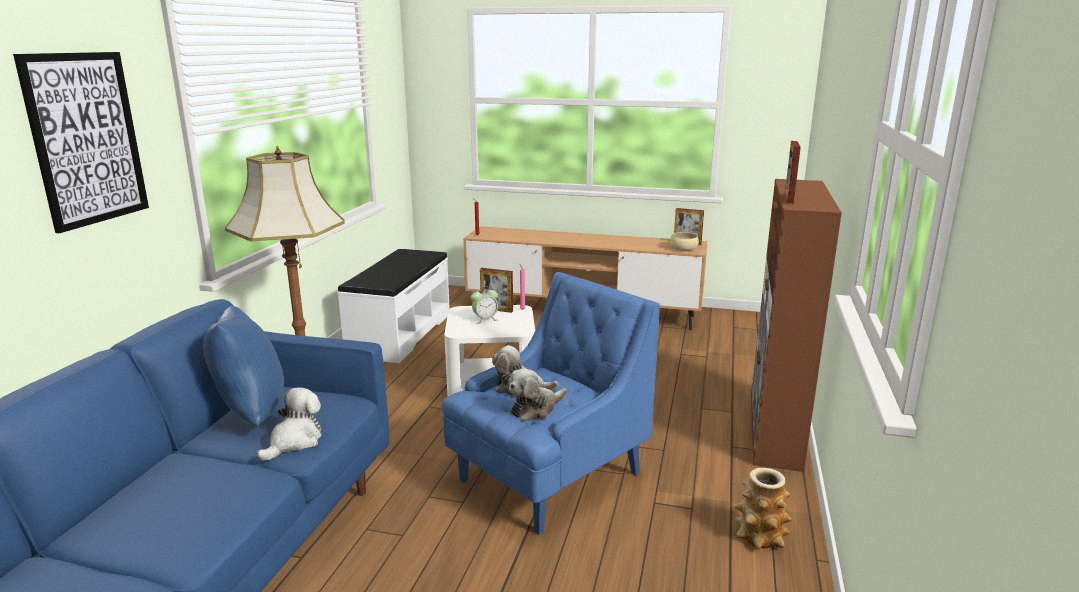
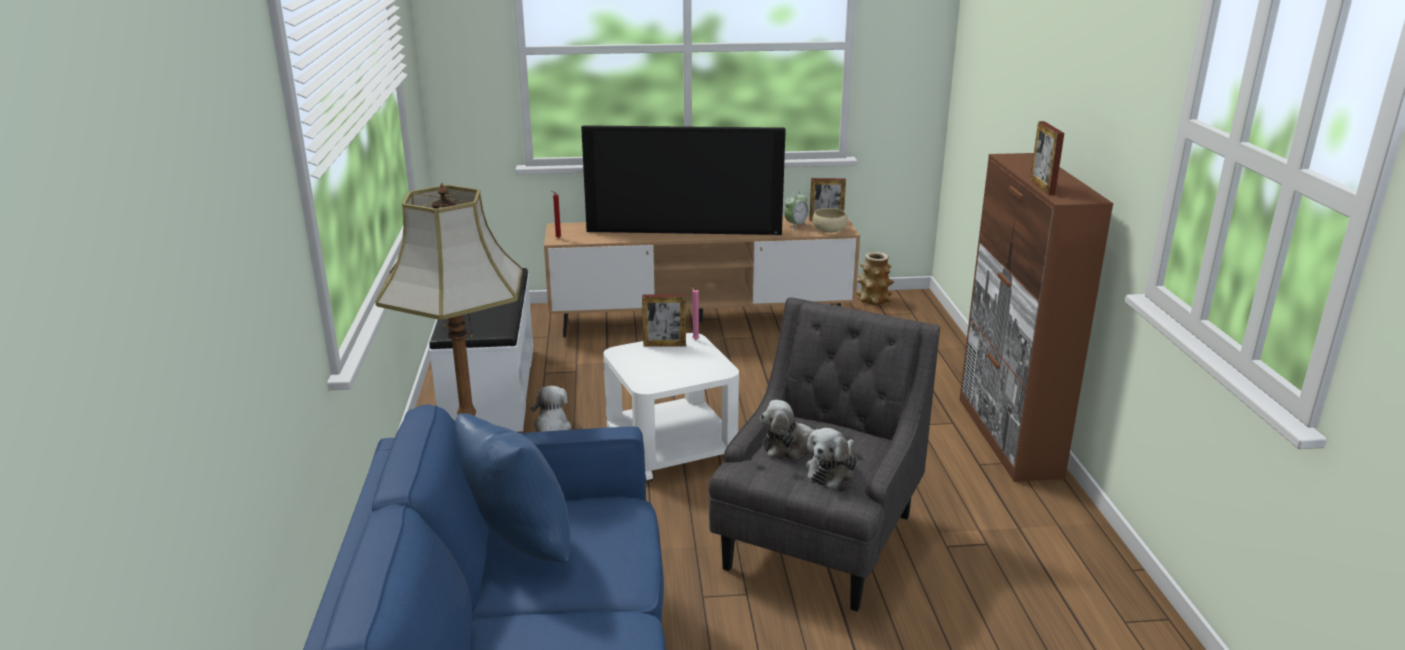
camera: 20 degrees left, 5 degrees up
picture [13,52,149,233] -> none
plush toy [257,387,322,461] -> plush toy moved to [531,385,571,432]
blue armchair [442,272,660,535] -> grey armchair [708,297,940,611]
alarm clock [471,286,498,324] -> alarm clock moved to [784,191,809,230]
vase [734,468,792,549] -> vase moved to [856,252,894,305]
none -> television [581,125,785,235]

